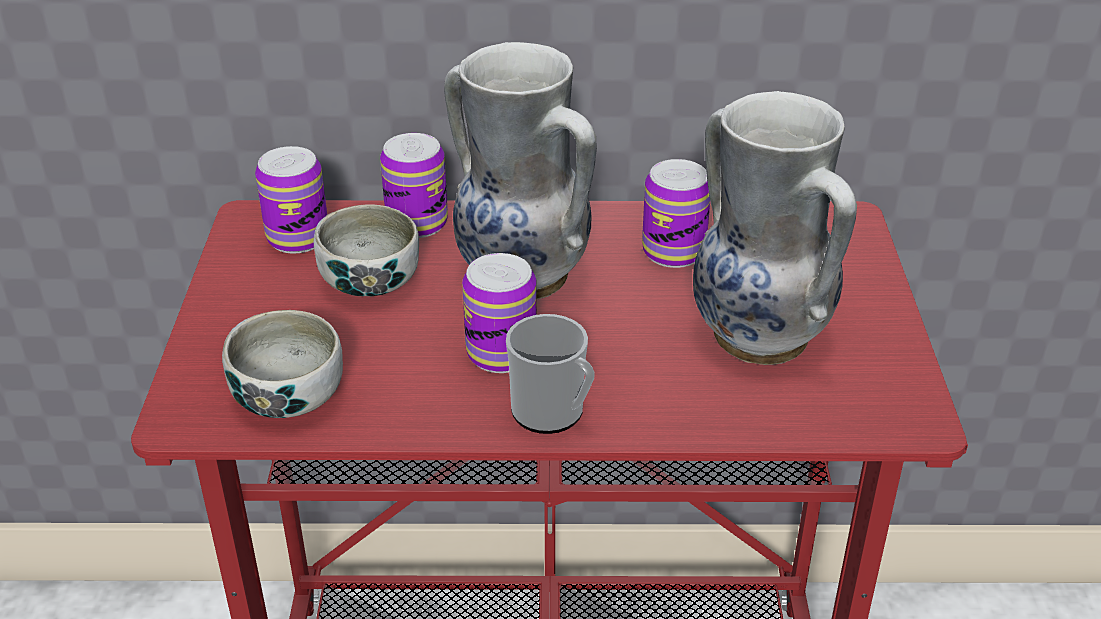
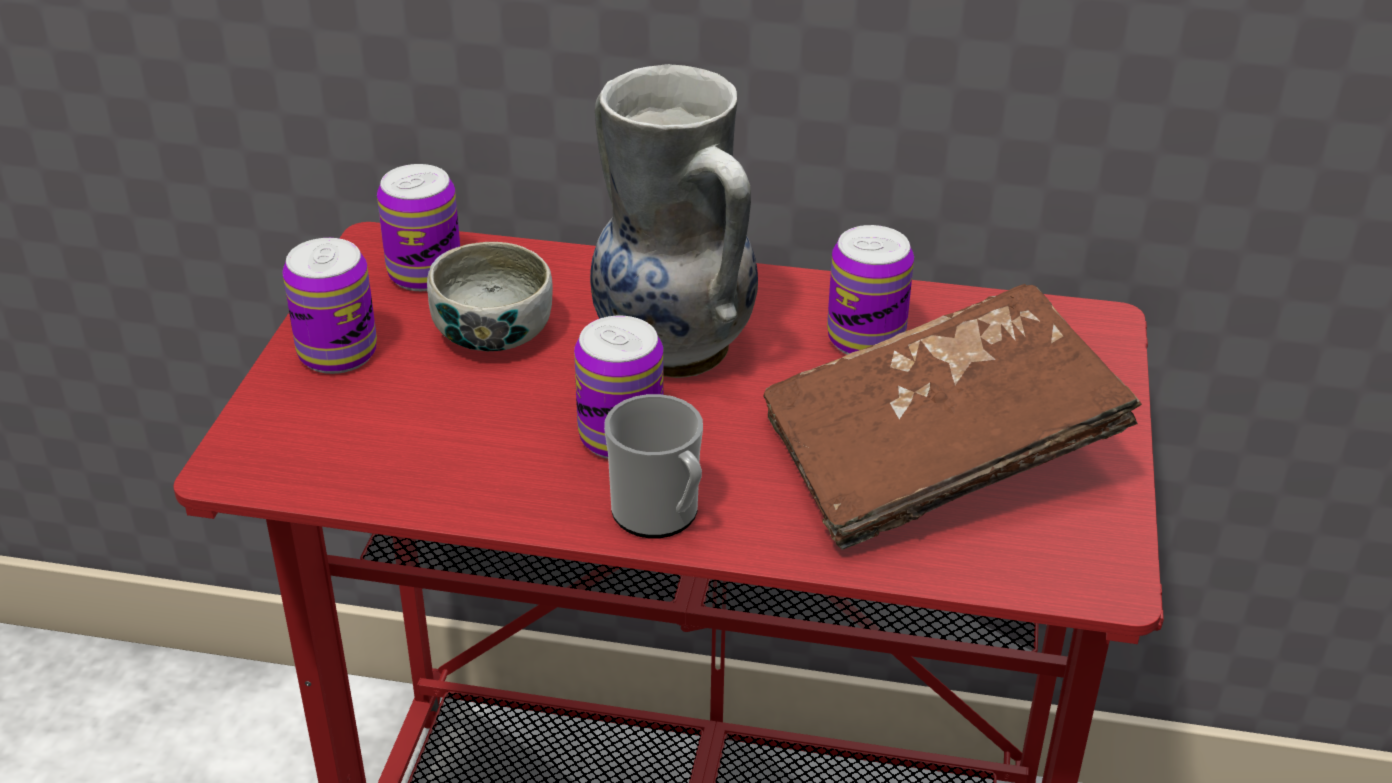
camera: 10 degrees right, 0 degrees up
bowl [222,310,343,418] -> none
can [380,133,448,238] -> can moved to [282,238,377,374]
vase [693,91,857,365] -> brown book [764,284,1142,550]

